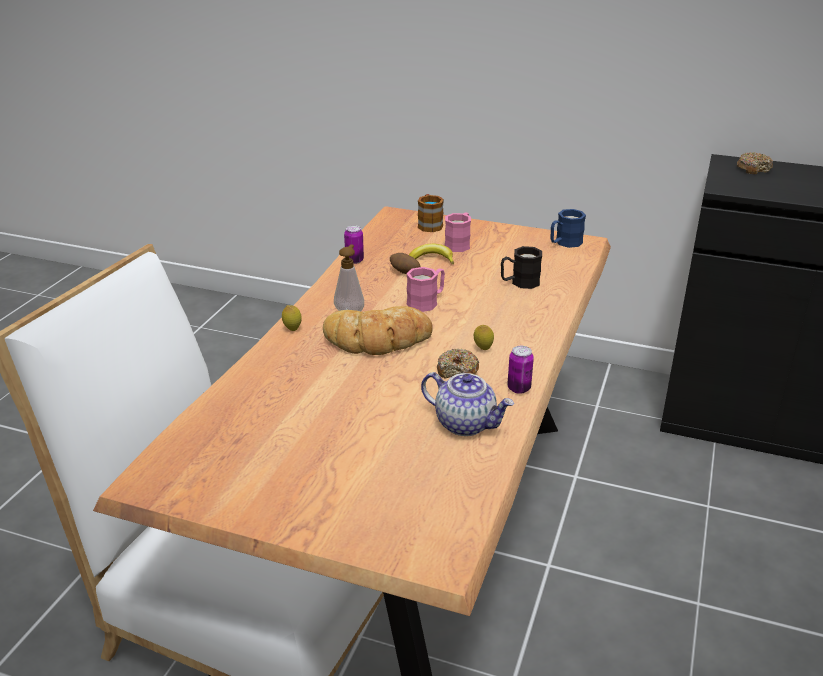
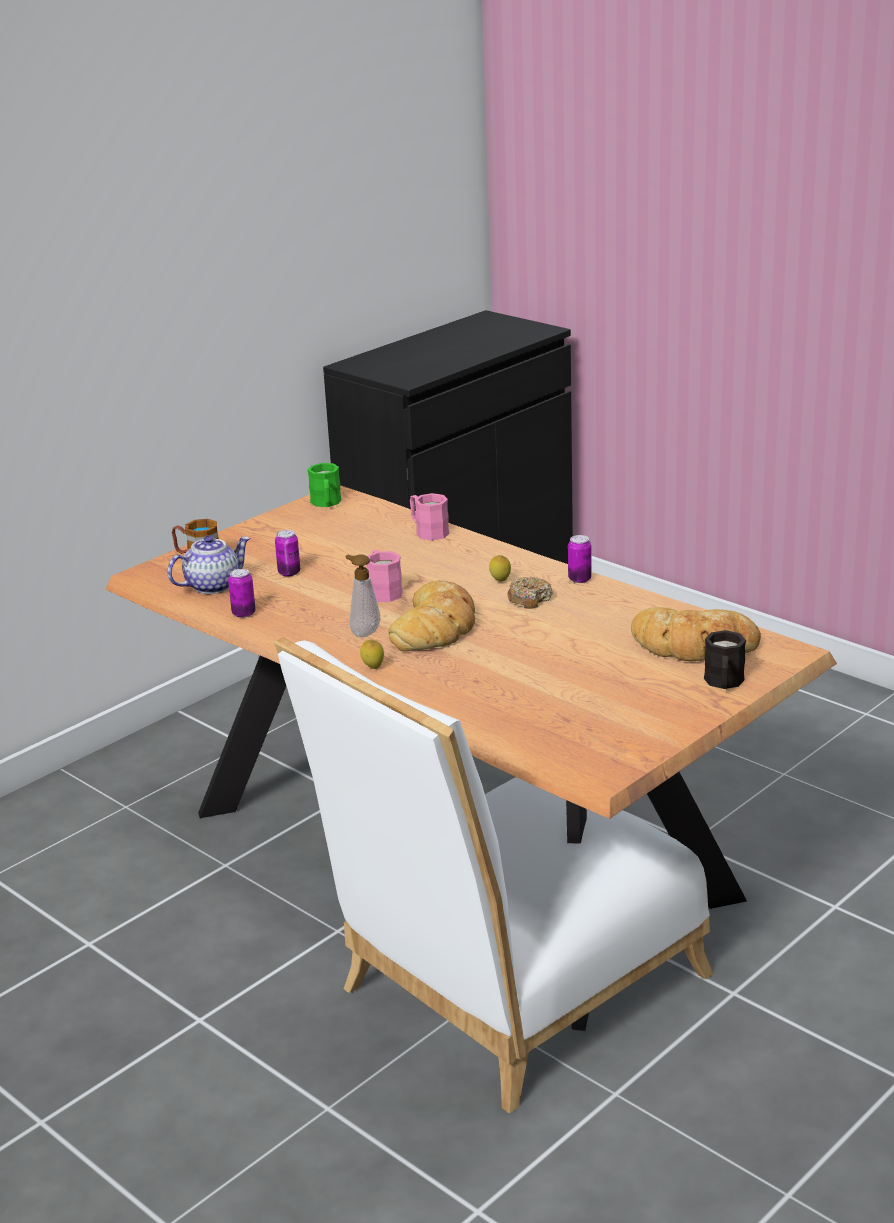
camera: 65 degrees left, 5 degrees down
potato [390,253,420,274] -> none
banana [409,244,454,264] -> can [275,530,300,577]
teapot [421,372,514,436] -> teapot moved to [167,535,251,594]
pink mug [445,213,471,252] -> pink mug moved to [410,493,450,541]
black mug [501,246,542,289] -> black mug moved to [704,630,746,689]
blue mug [550,209,586,248] -> green mug [308,463,342,507]
donut [737,152,773,174] -> none
none -> bread [631,607,761,661]

